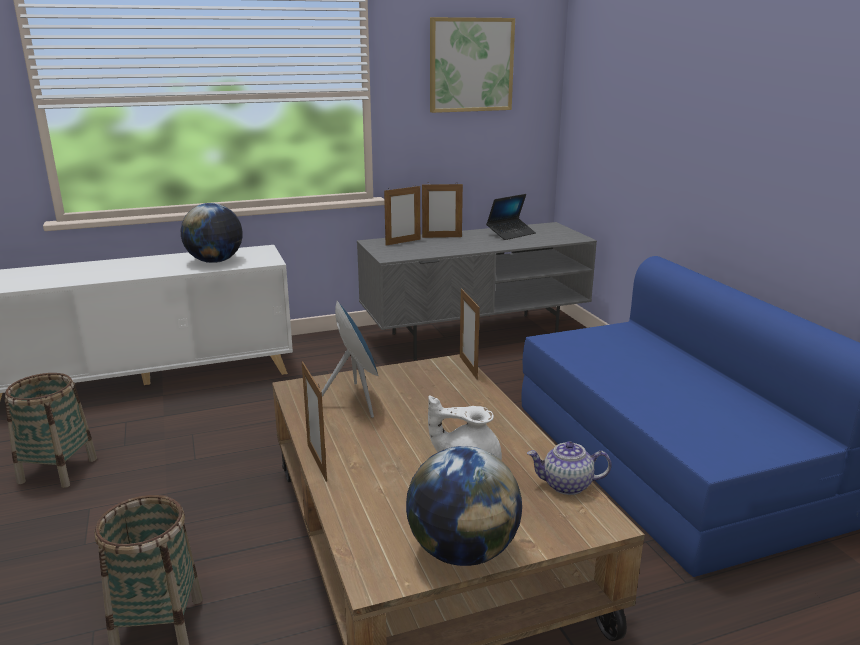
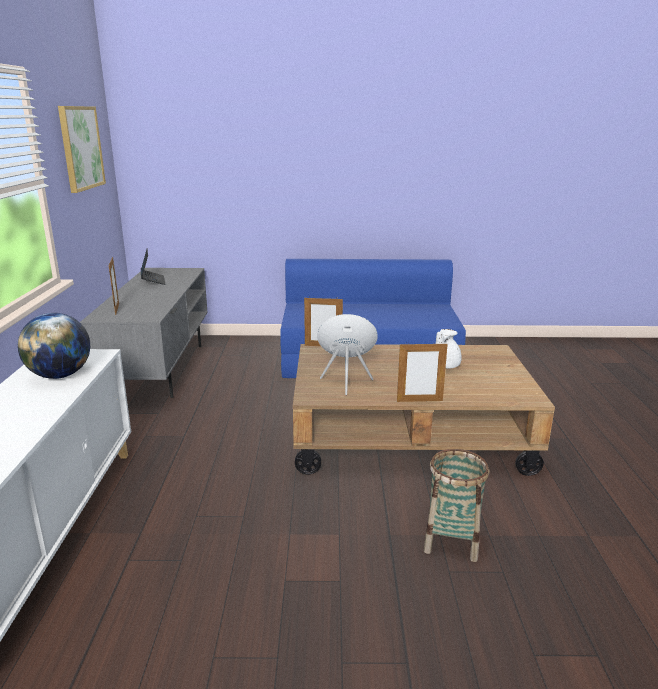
camera: 70 degrees left, 0 degrees up
basket [5,373,97,488] -> none
globe [406,446,522,566] -> none
picture frame [422,183,463,238] -> none
teapot [527,441,612,495] -> none

